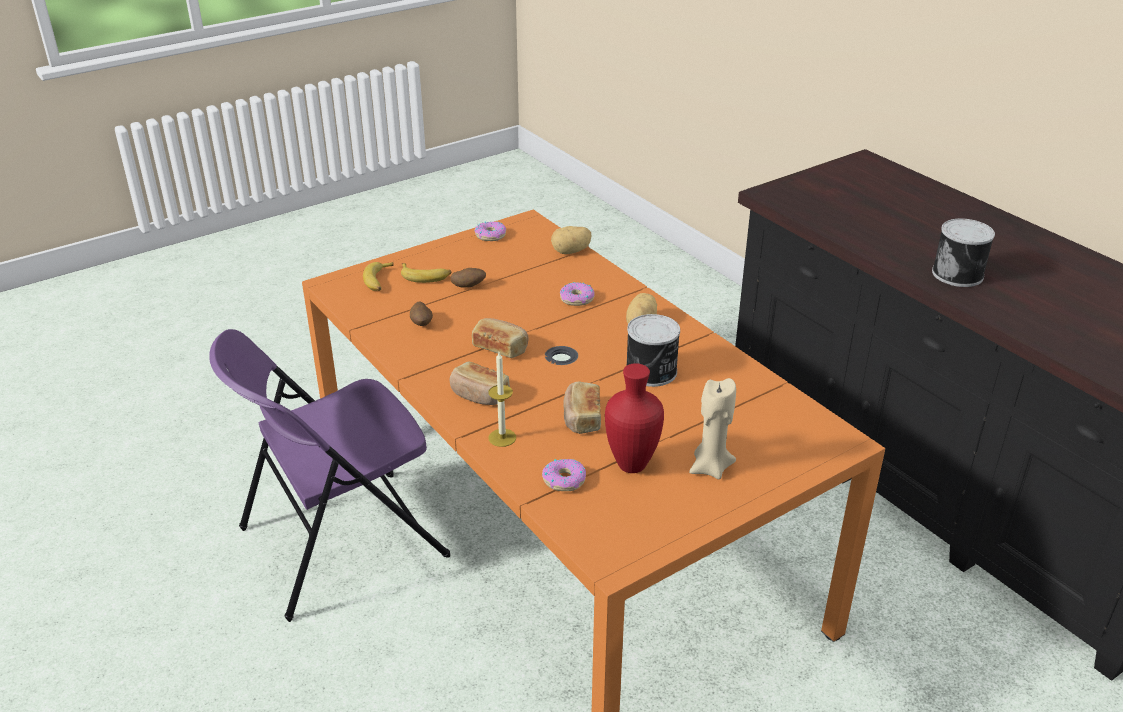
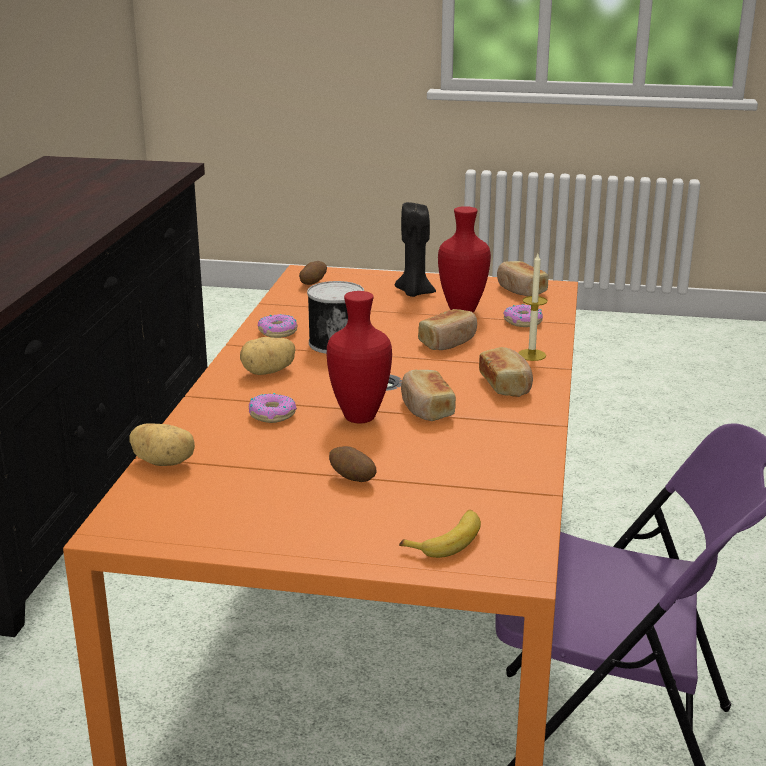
camera: 135 degrees left, 10 degrees down
banana [401,263,451,283] -> none
potato [410,301,433,326] -> potato moved to [299,261,327,285]
donut [475,222,506,241] -> donut moved to [258,314,297,338]
beige candle [689,378,736,479] -> black candle [395,202,436,297]
can [932,218,995,287] -> none
none -> red vase [327,291,392,423]
none -> bread [497,261,548,296]

